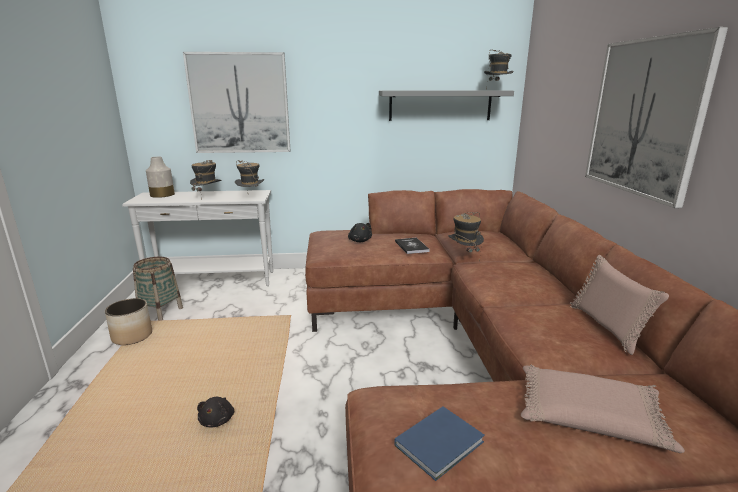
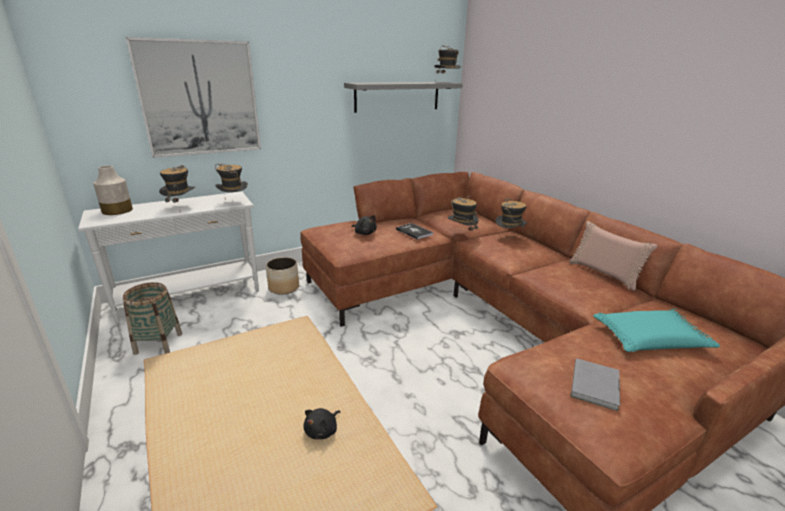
camera: 25 degrees left, 5 degrees up
planter [105,298,152,345] -> planter moved to [266,257,299,294]
black plush toy [197,397,234,428] -> black plush toy turned 60 degrees clockwise [303,408,341,439]
blue book [394,406,485,481] -> grey book [571,358,620,411]
beige pillow [521,364,685,453] -> turquoise pillow [593,308,720,352]
picture [585,27,728,208] -> none
none -> hat [495,197,528,228]

